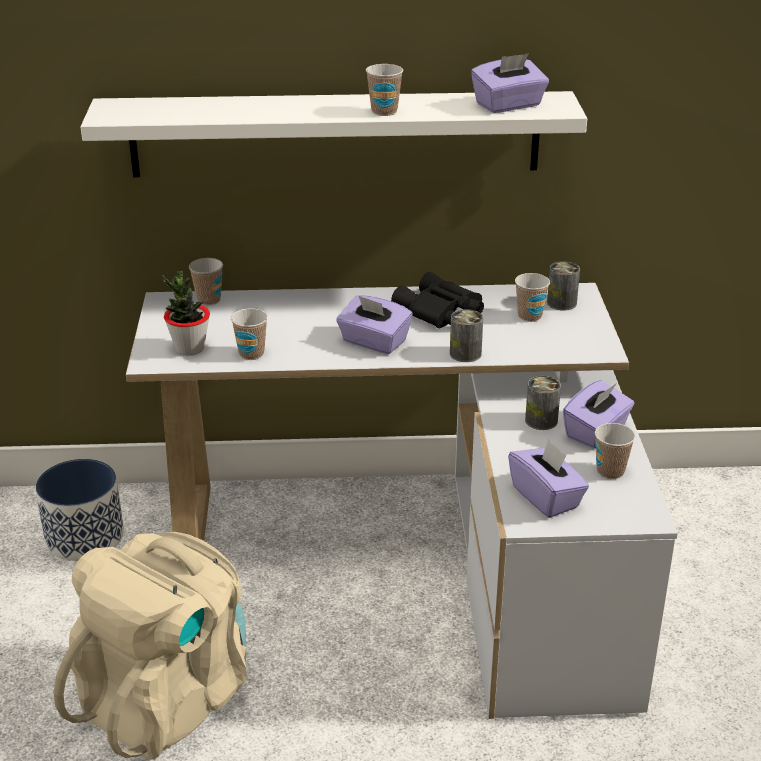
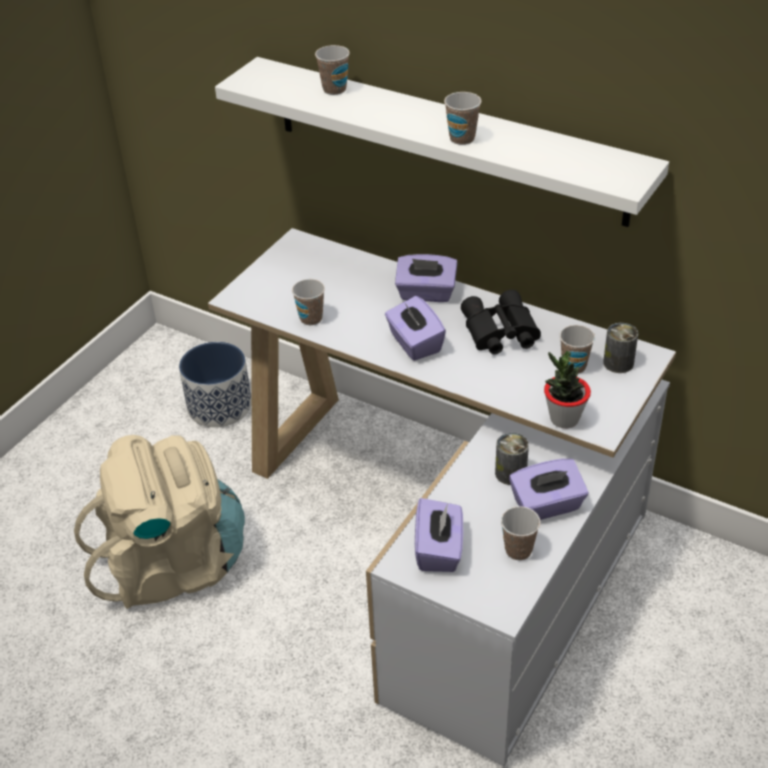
camera: 35 degrees right, 10 degrees up
potted plant [162,271,210,355] -> potted plant moved to [544,350,591,428]
cup [189,258,223,306] -> cup moved to [315,45,350,95]
can [450,309,483,362] -> none
purple tissue box [471,53,549,113] -> purple tissue box moved to [395,254,457,302]

